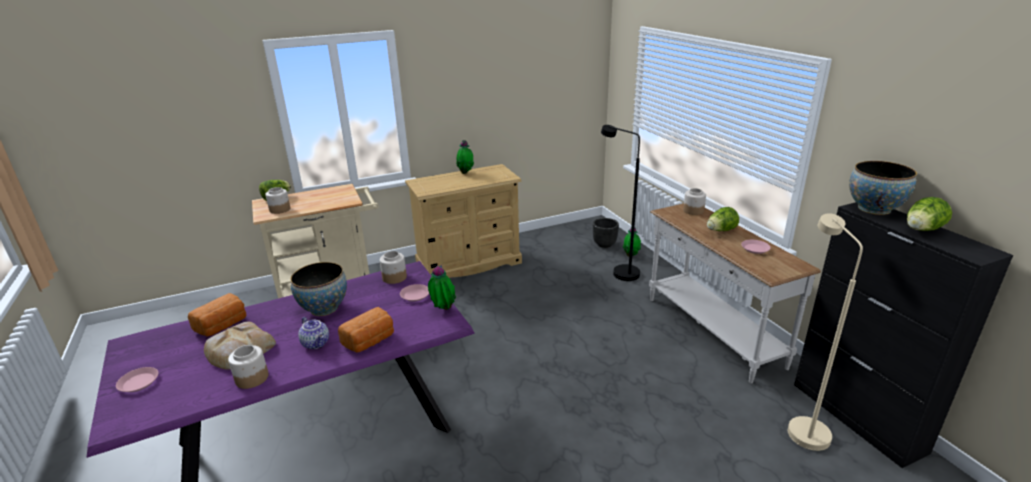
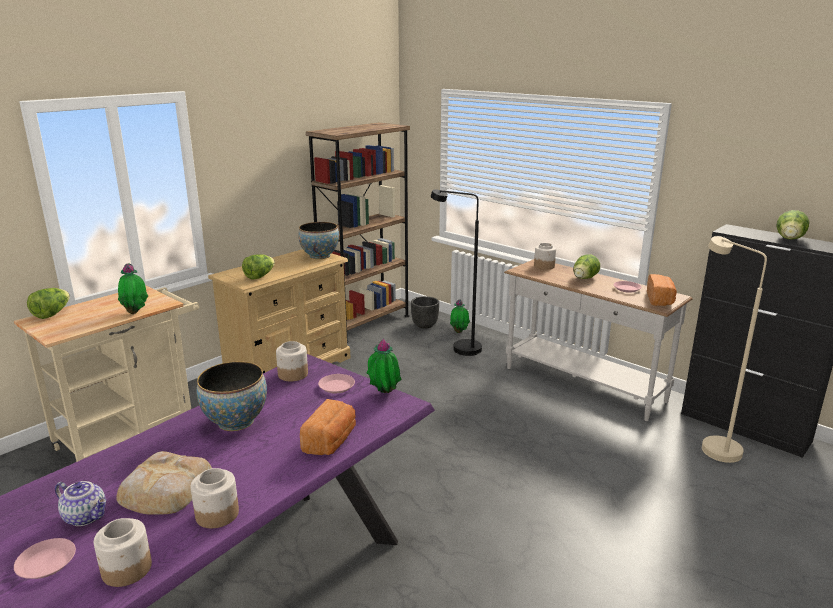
camera: 25 degrees left, 5 degrees down
bread [188,293,246,337] -> bread moved to [647,274,677,306]
jar [265,187,290,214] -> jar moved to [94,518,152,587]
teapot [298,317,329,349] -> teapot moved to [55,481,106,526]
potted plant [456,140,474,174] -> potted plant moved to [118,263,148,314]
bowl [849,161,917,215] -> bowl moved to [298,222,339,259]
none -> lettuce [242,254,275,280]
none -> brown bookcase [306,122,410,343]

